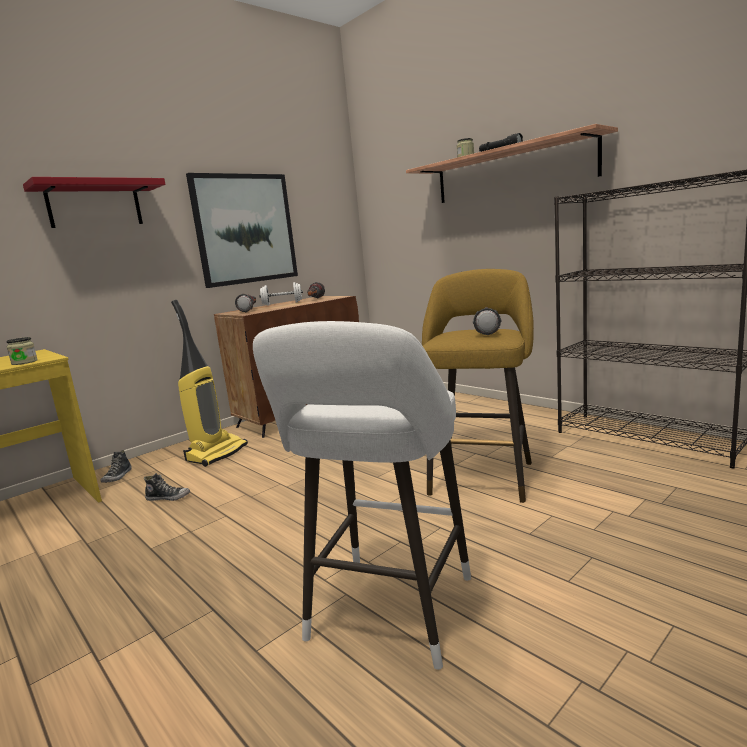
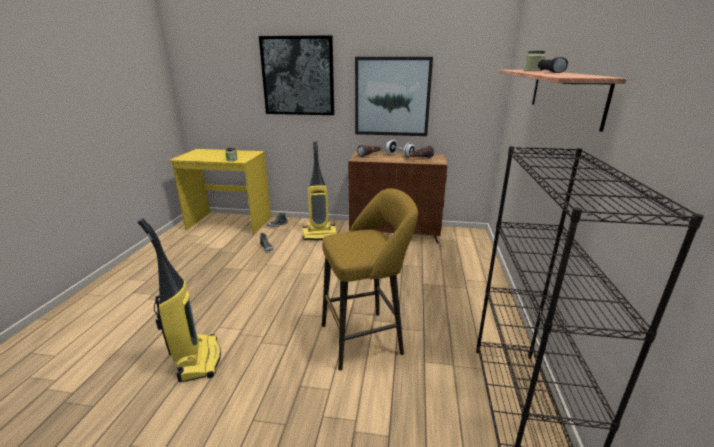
camera: 50 degrees right, 10 degrees up
red shelf [23,177,165,228] -> picture [259,35,334,115]
white stool [253,321,471,670] -> vacuum cleaner [137,218,221,382]
flashlight [473,307,501,335] -> none

